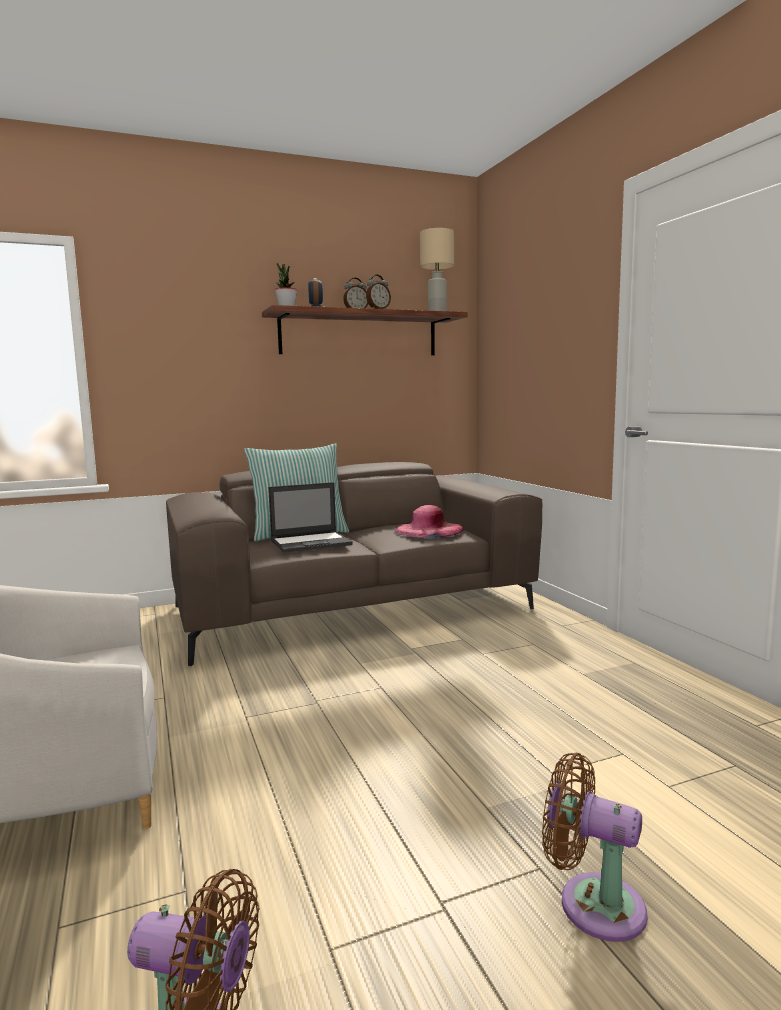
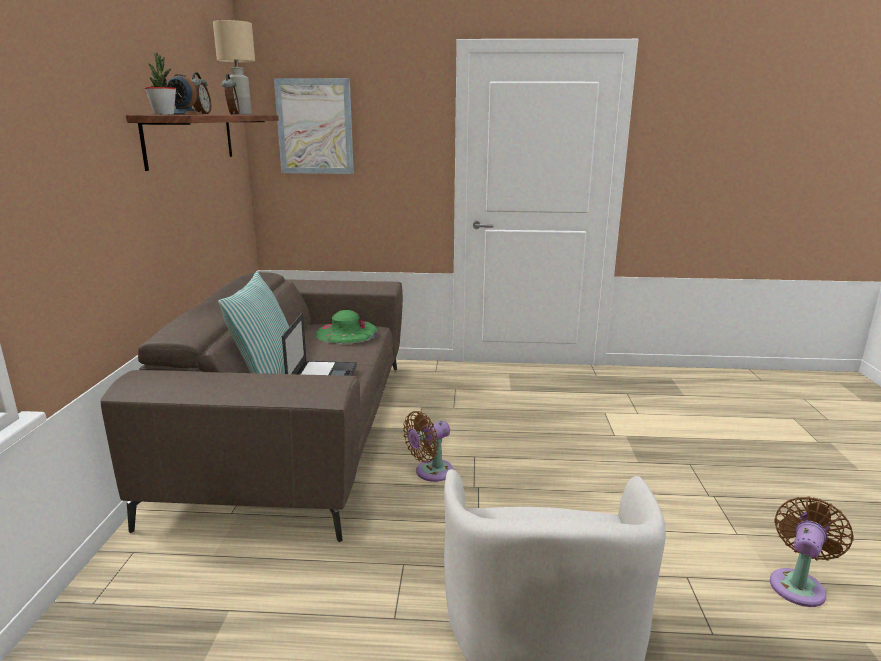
camera: 65 degrees left, 10 degrees up
pink hat [395,505,464,538] -> green hat [315,310,379,344]
brown fan [542,753,648,942] -> brown fan moved to [403,411,453,482]
none -> picture [274,78,354,174]

